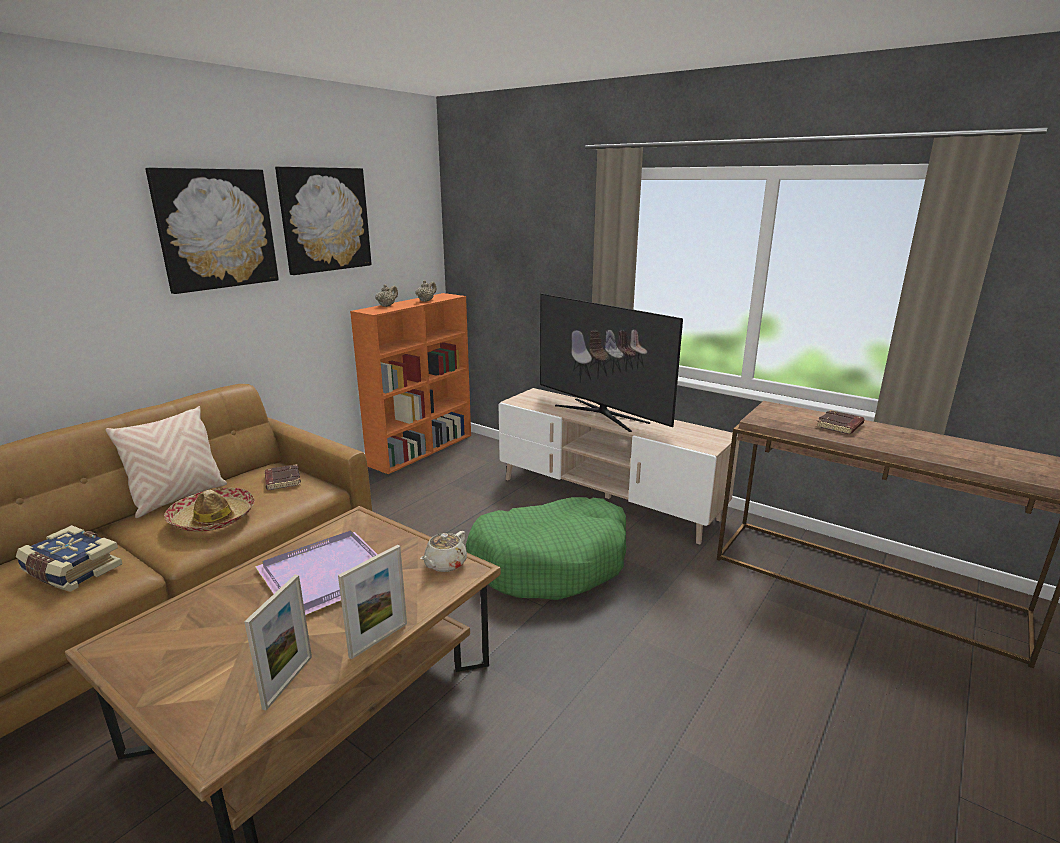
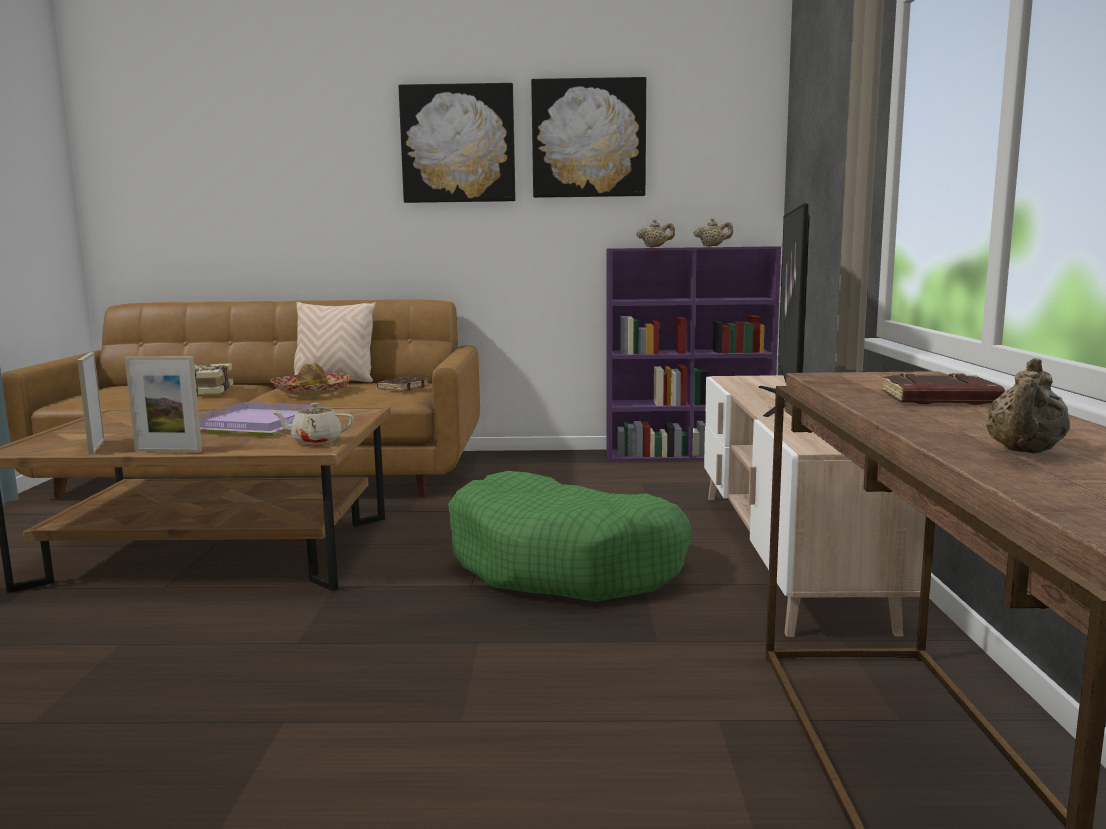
camera: 55 degrees right, 10 degrees down
picture frame [244,575,312,710] -> picture frame turned 90 degrees clockwise [77,352,105,455]
orange bookcase [350,293,471,474] -> purple bookcase [606,246,781,461]
none -> beige teapot [986,358,1070,453]

